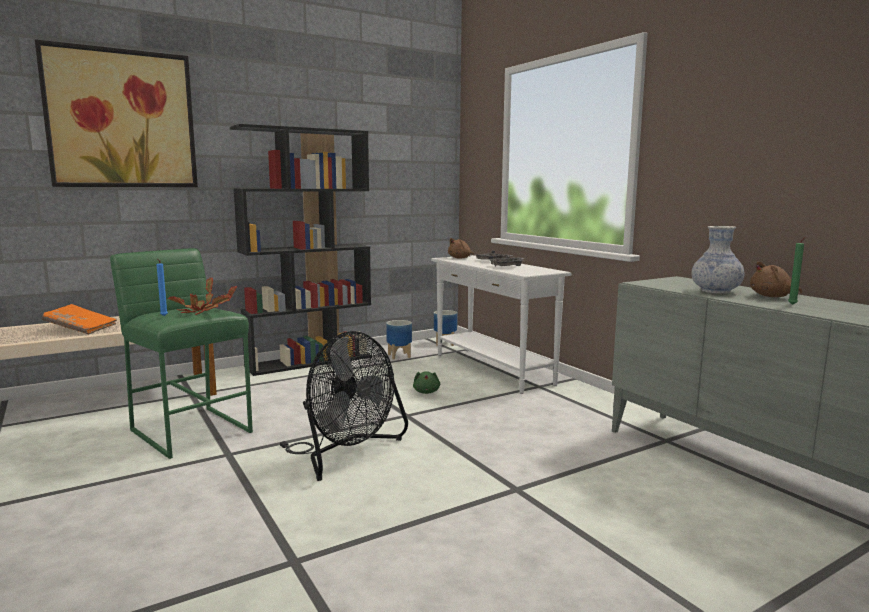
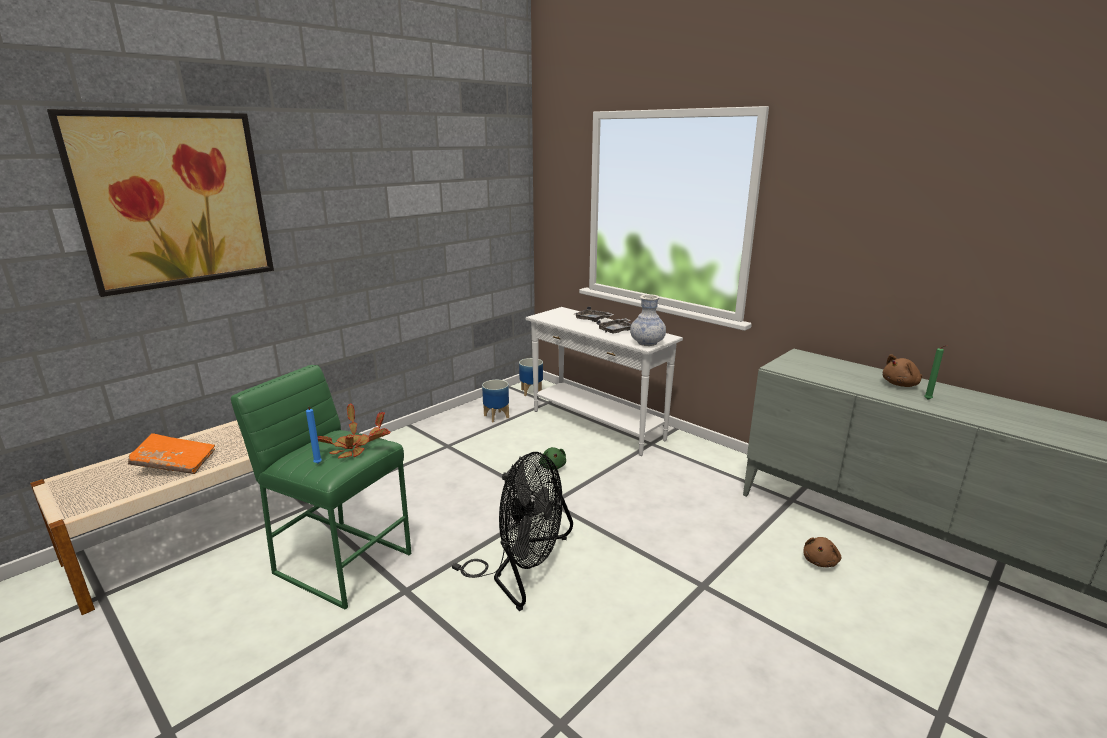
camera: 15 degrees left, 10 degrees up
black bookcase [230,124,372,376] -> none
brown plush toy [448,238,474,258] -> brown plush toy moved to [803,537,841,567]
vase [692,226,744,294] -> vase moved to [630,294,666,346]

